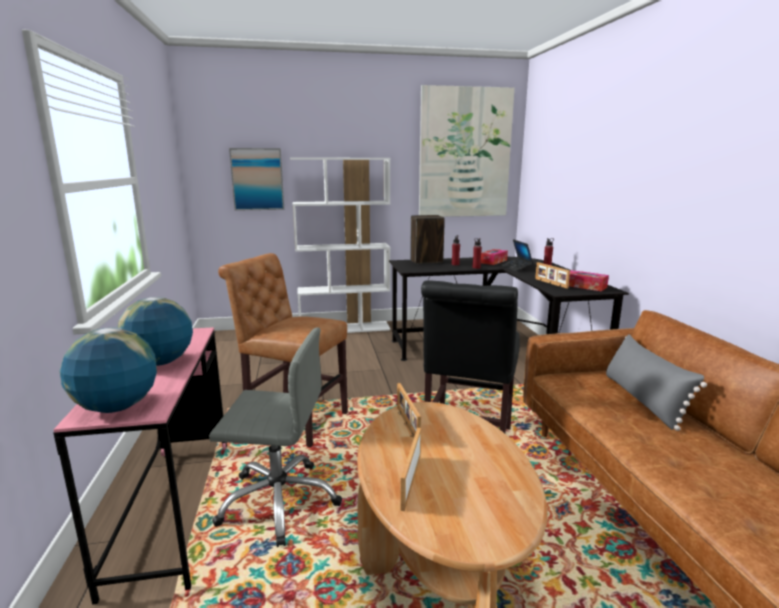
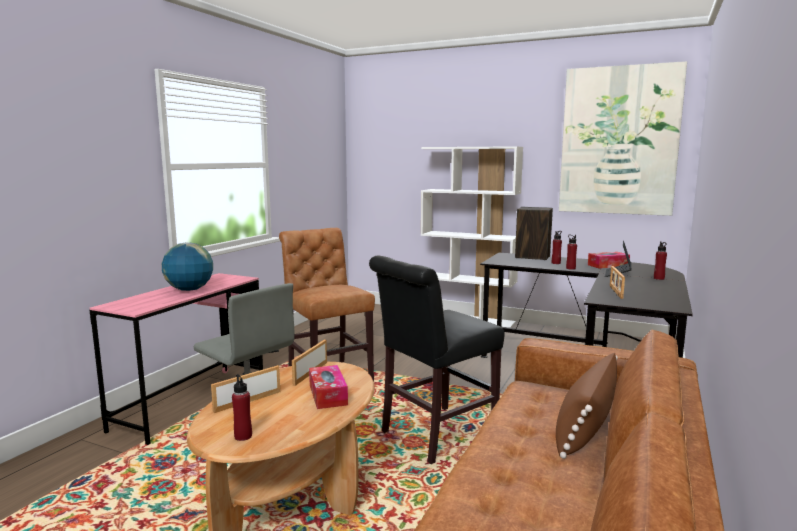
camera: 35 degrees right, 5 degrees down
globe [60,328,157,413] -> none
picture [229,148,284,211] -> none
tissue box [569,270,609,291] -> tissue box moved to [309,365,348,409]
grey pillow [606,334,707,431] -> brown pillow [556,353,618,459]
none -> red bottle [232,374,252,441]

